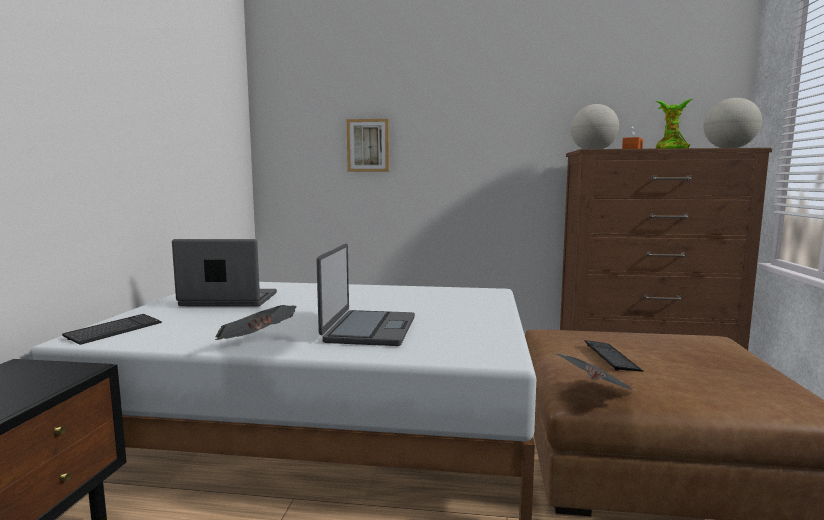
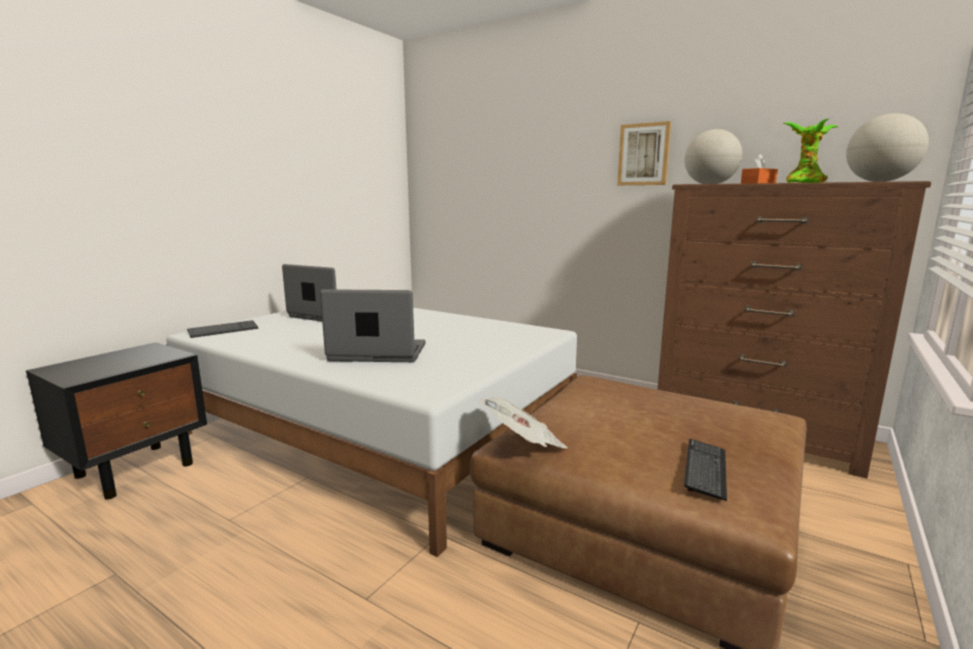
camera: 25 degrees right, 5 degrees up
newspaper [215,305,297,340] -> none
laptop [316,243,415,346] -> laptop turned 120 degrees counterclockwise [320,289,426,362]
picture [347,119,389,172] -> picture moved to [617,121,671,185]
keyboard [585,340,643,372] -> keyboard moved to [684,439,727,501]

